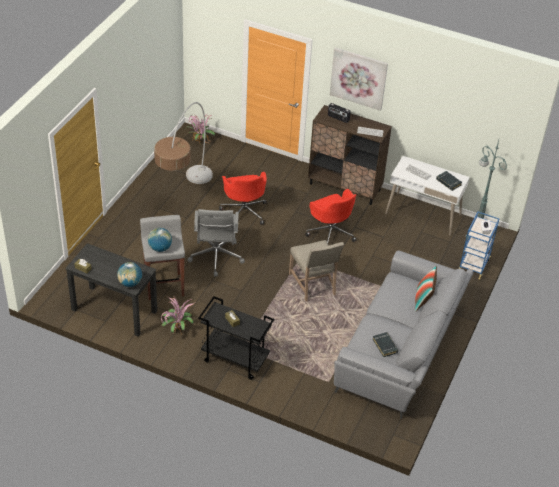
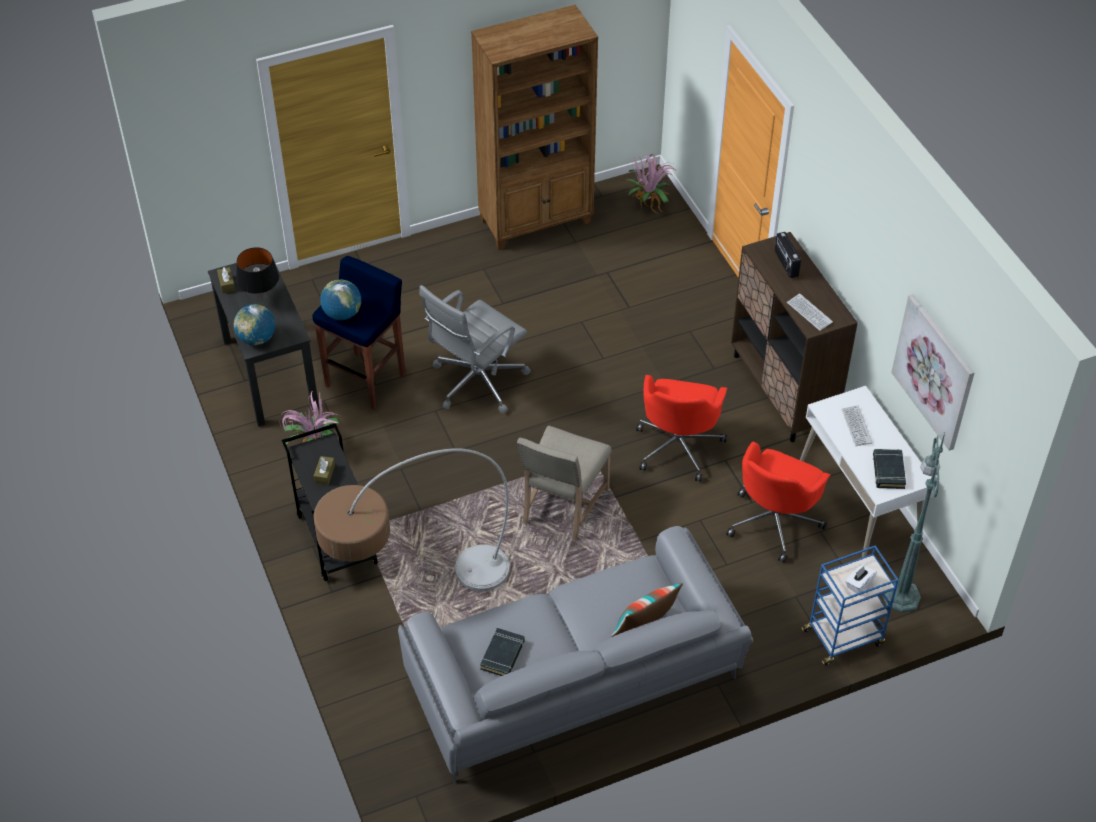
camera: 45 degrees right, 5 degrees up
grey stool [140,215,185,300] -> blue stool [312,256,406,410]
floor lamp [154,102,213,184] -> floor lamp moved to [314,448,510,591]
red office chair [219,172,267,225] -> red office chair moved to [726,442,830,563]
picture [330,48,388,111] -> picture moved to [891,294,975,451]
none -> black table lamp [236,247,279,296]
none -> brown bookcase [471,5,598,250]

